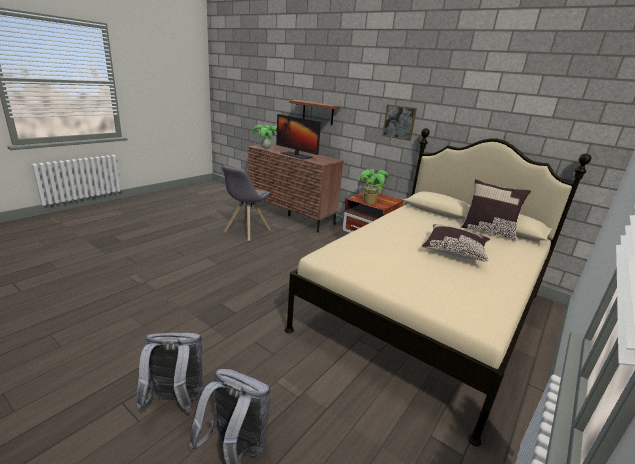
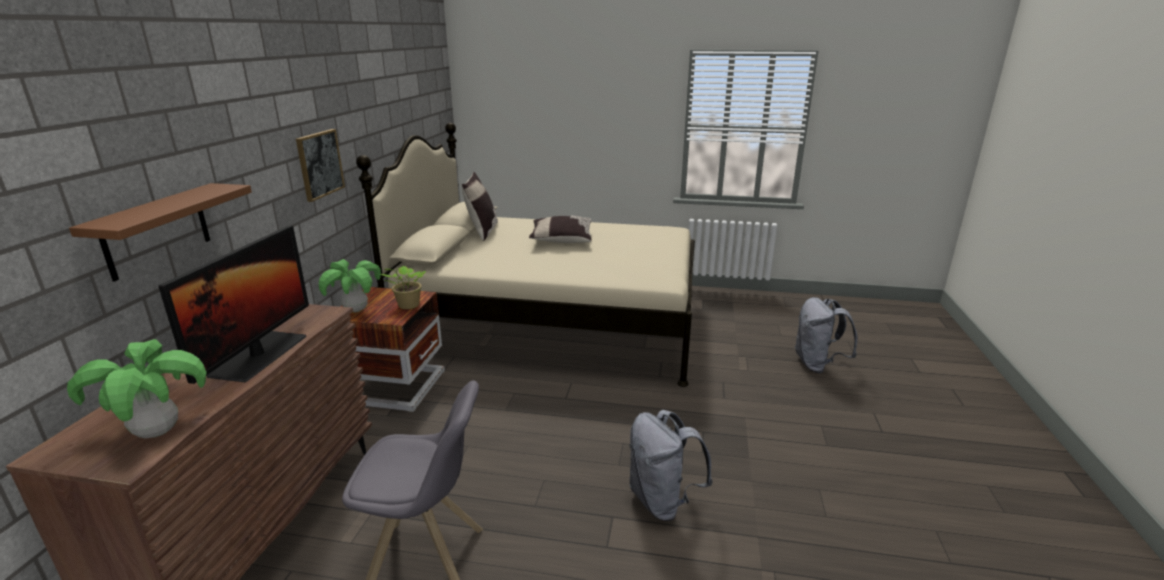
camera: 115 degrees left, 0 degrees up
grey backpack [136,333,204,413] -> grey backpack moved to [629,410,713,521]

